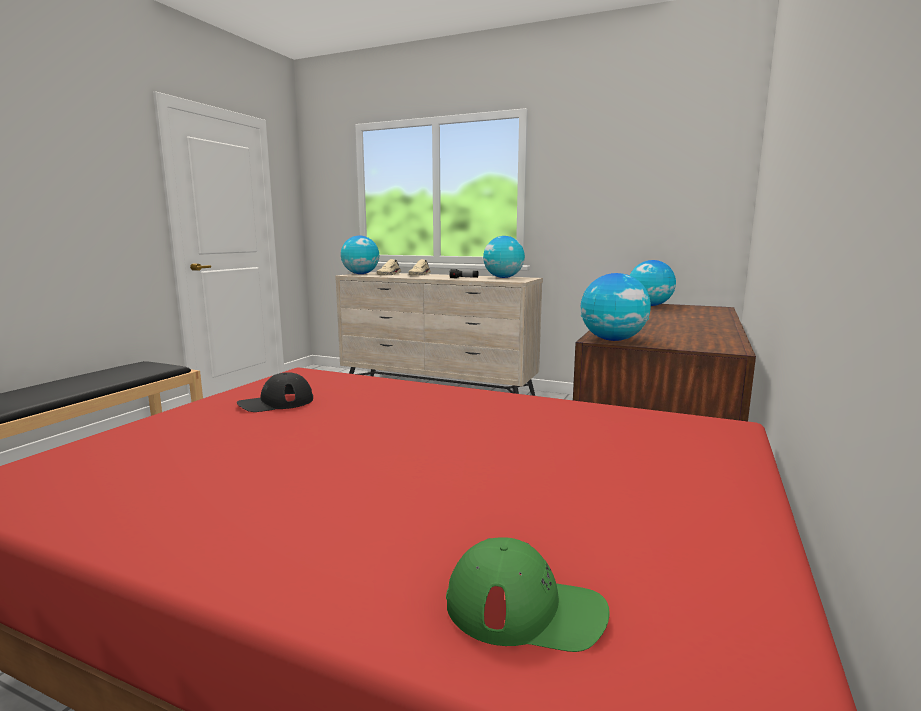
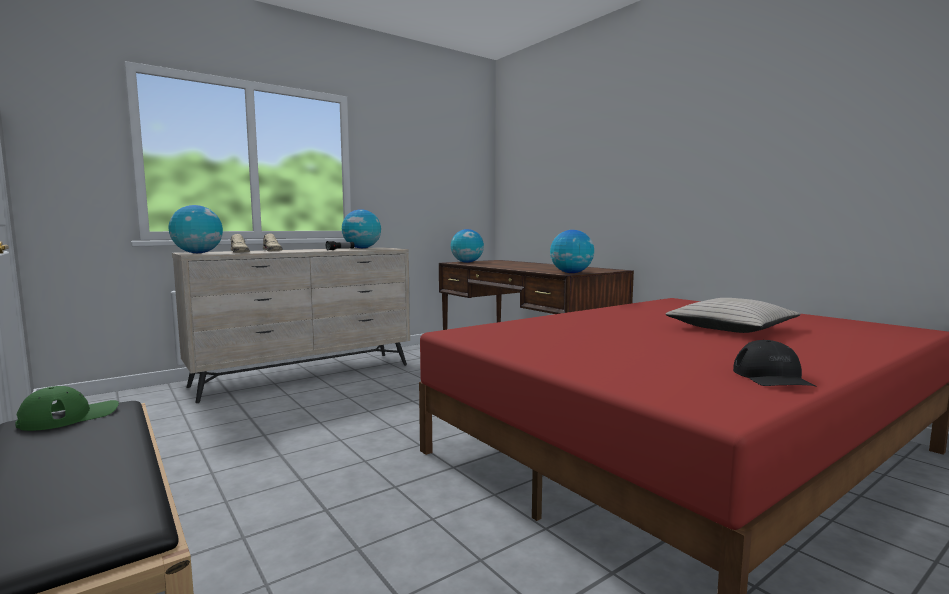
camera: 60 degrees left, 5 degrees down
black cap [237,372,313,412] -> black cap moved to [733,340,817,387]
green cap [446,537,610,652] -> green cap moved to [15,386,119,431]
none -> beige pillow [665,298,801,333]

